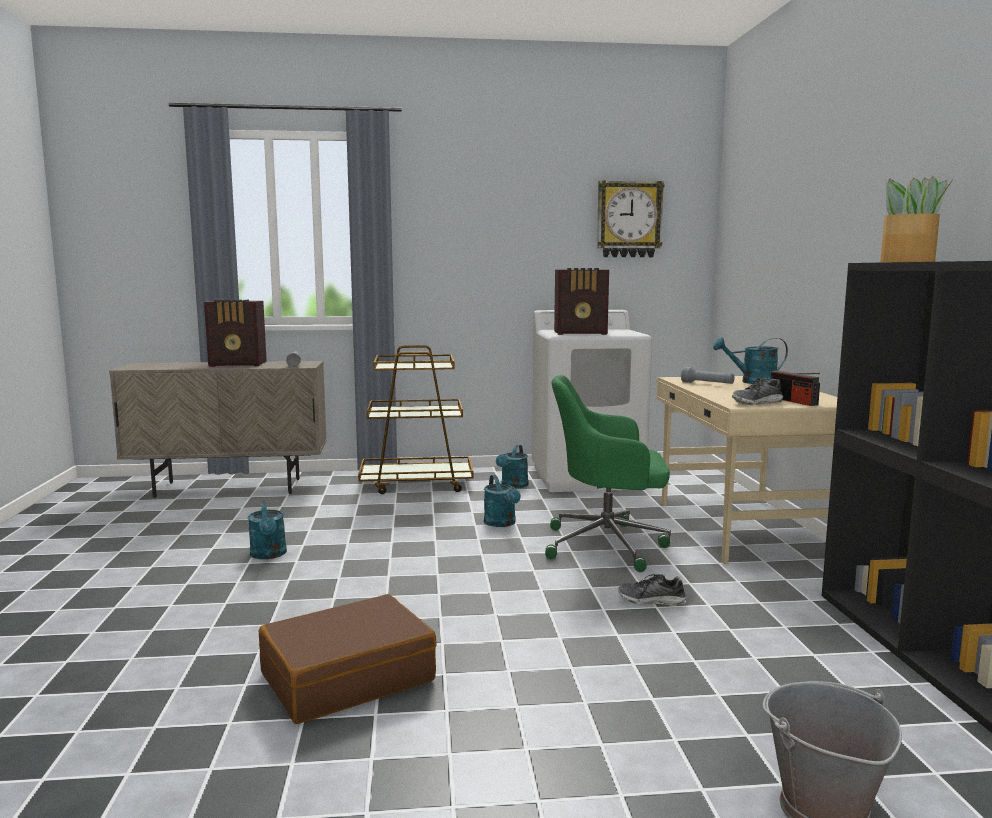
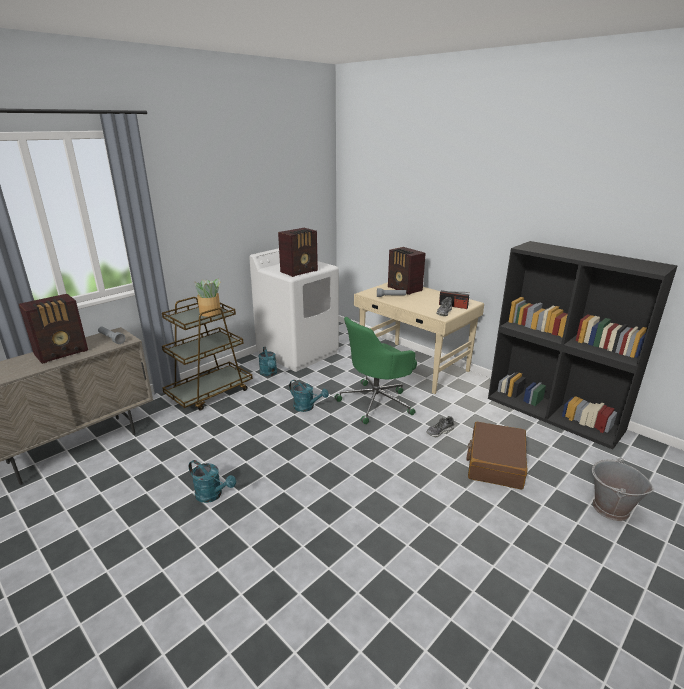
camera: 40 degrees left, 15 degrees up
brown suitcase [259,594,437,724] -> brown suitcase moved to [466,422,528,490]
wall clock [597,180,665,257] -> none
turquoise watering can [713,337,788,384] -> radio [388,247,426,295]
potted plant [880,176,954,262] -> potted plant moved to [195,278,221,317]

